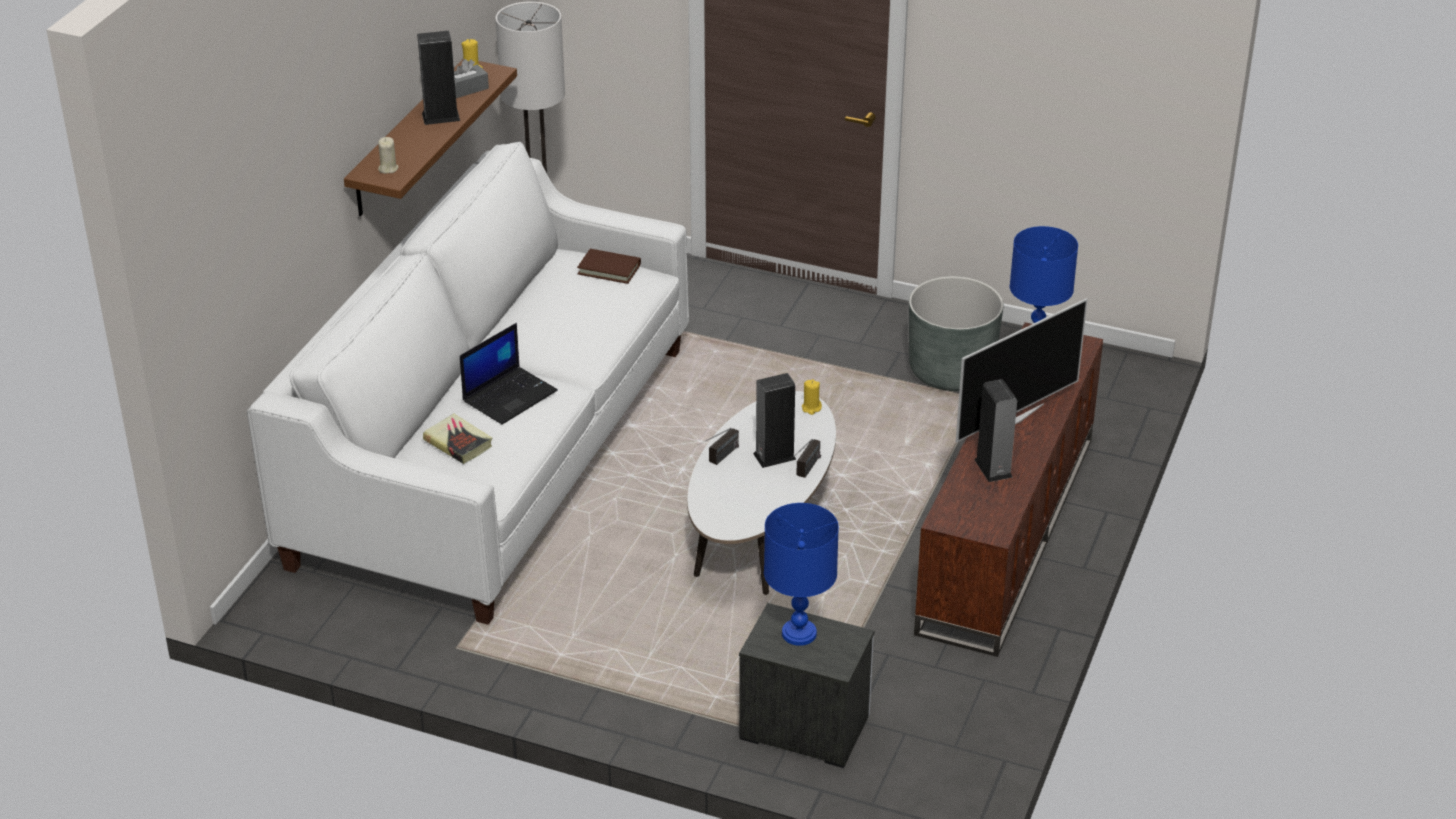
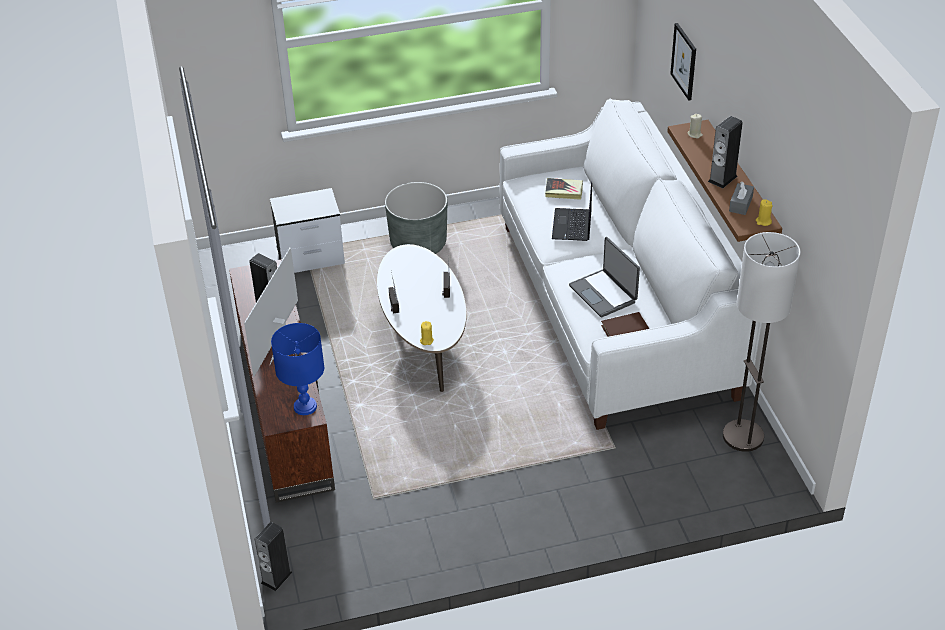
camera: 145 degrees right, 5 degrees up
speaker [753,373,797,468] -> speaker moved to [255,522,292,591]
blue table lamp [764,503,839,646] -> none
grey planter [909,276,1003,391] -> grey planter moved to [385,182,447,254]
none -> laptop [569,237,640,318]
none -> picture [670,23,696,101]

